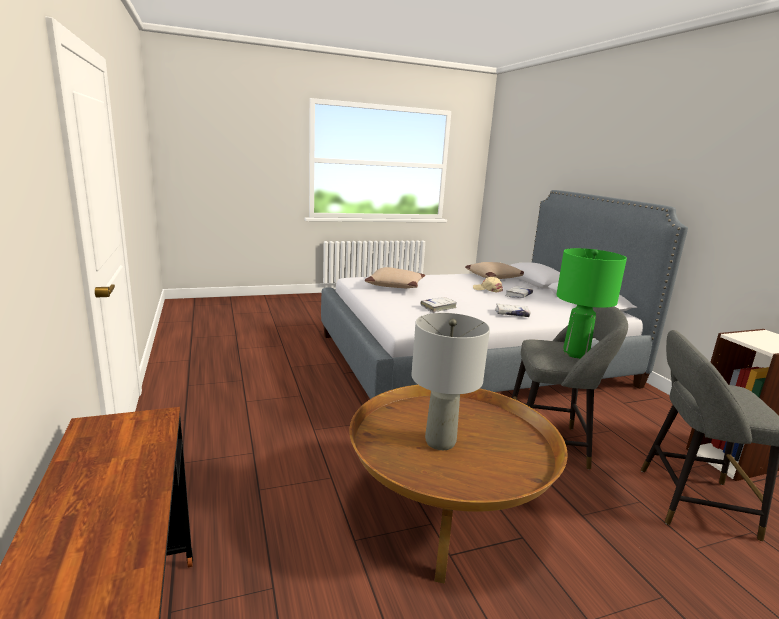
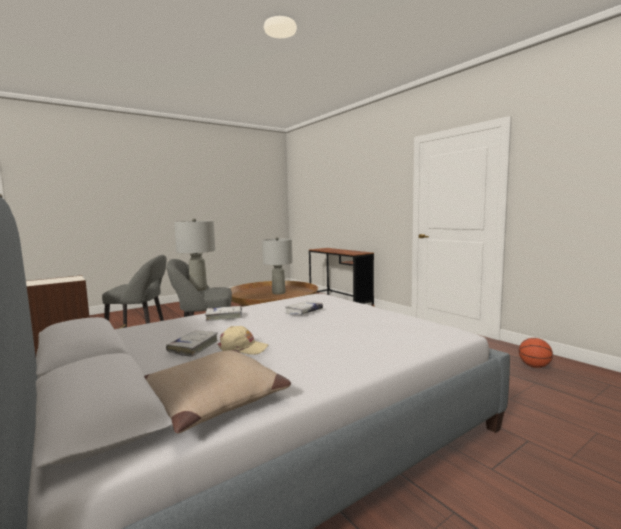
camera: 165 degrees right, 10 degrees down
beige pillow [364,267,425,288] -> none
green table lamp [556,248,627,359] -> grey table lamp [174,218,215,291]
none -> basketball [519,338,553,368]

